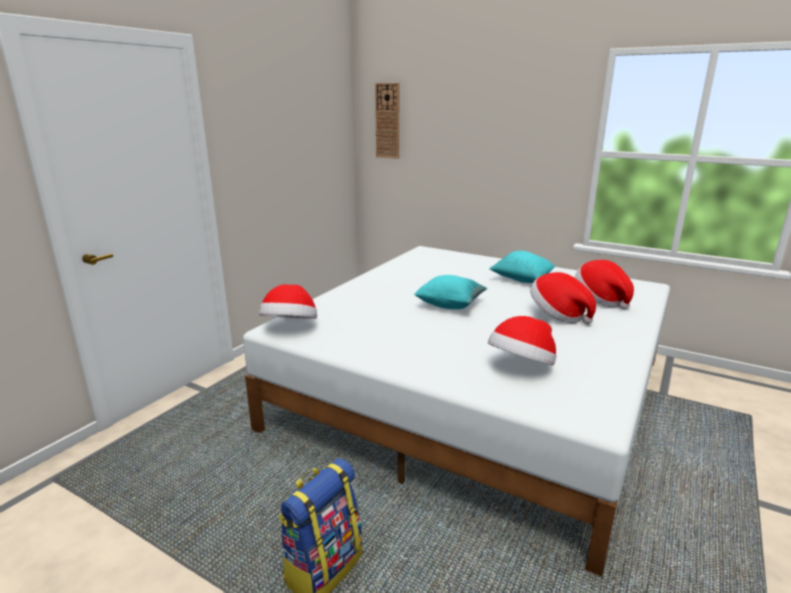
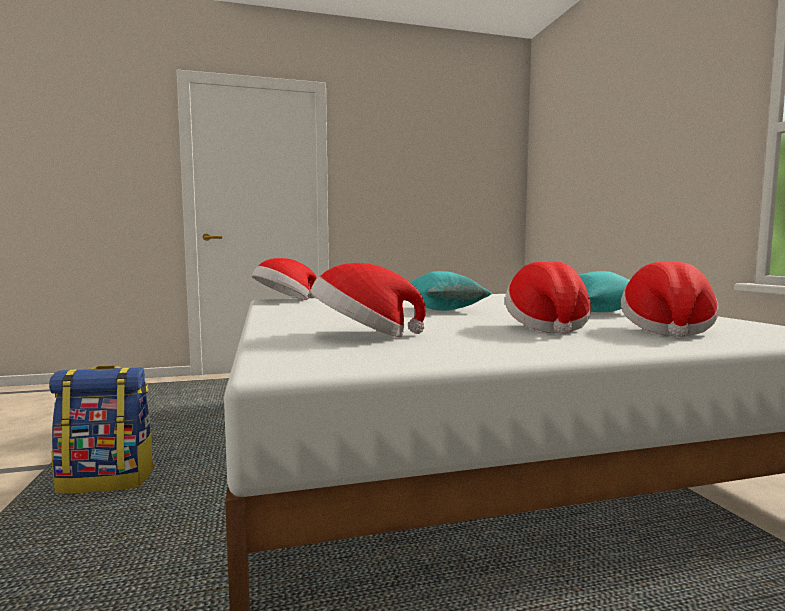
camera: 45 degrees right, 15 degrees down
wall clock [375,83,399,159] -> none

